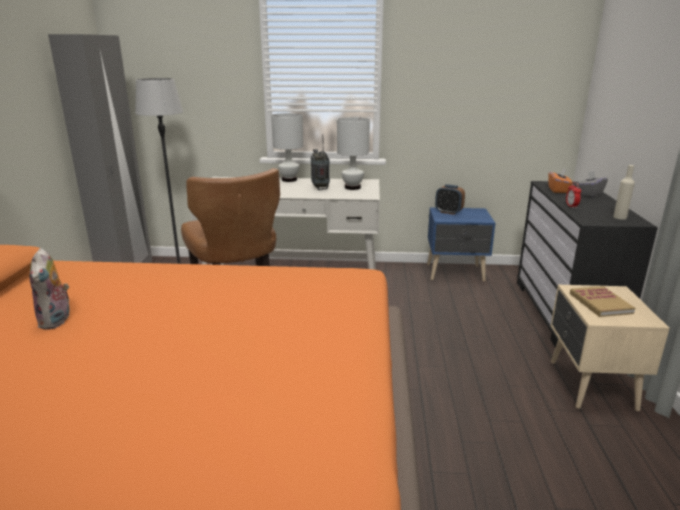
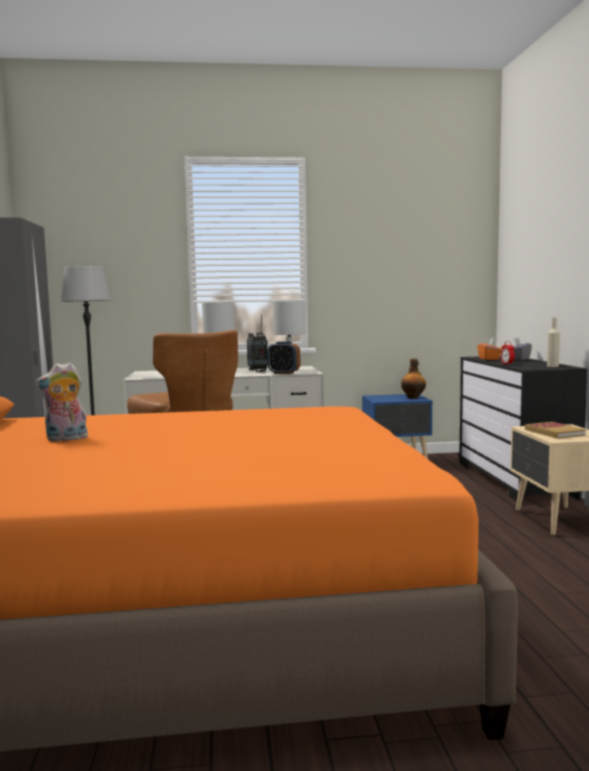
camera: 10 degrees left, 15 degrees down
plush toy [30,248,70,330] -> plush toy turned 90 degrees clockwise [35,362,88,442]
alarm clock [435,184,465,215] -> alarm clock moved to [267,341,301,374]
none -> bottle [401,359,426,399]

